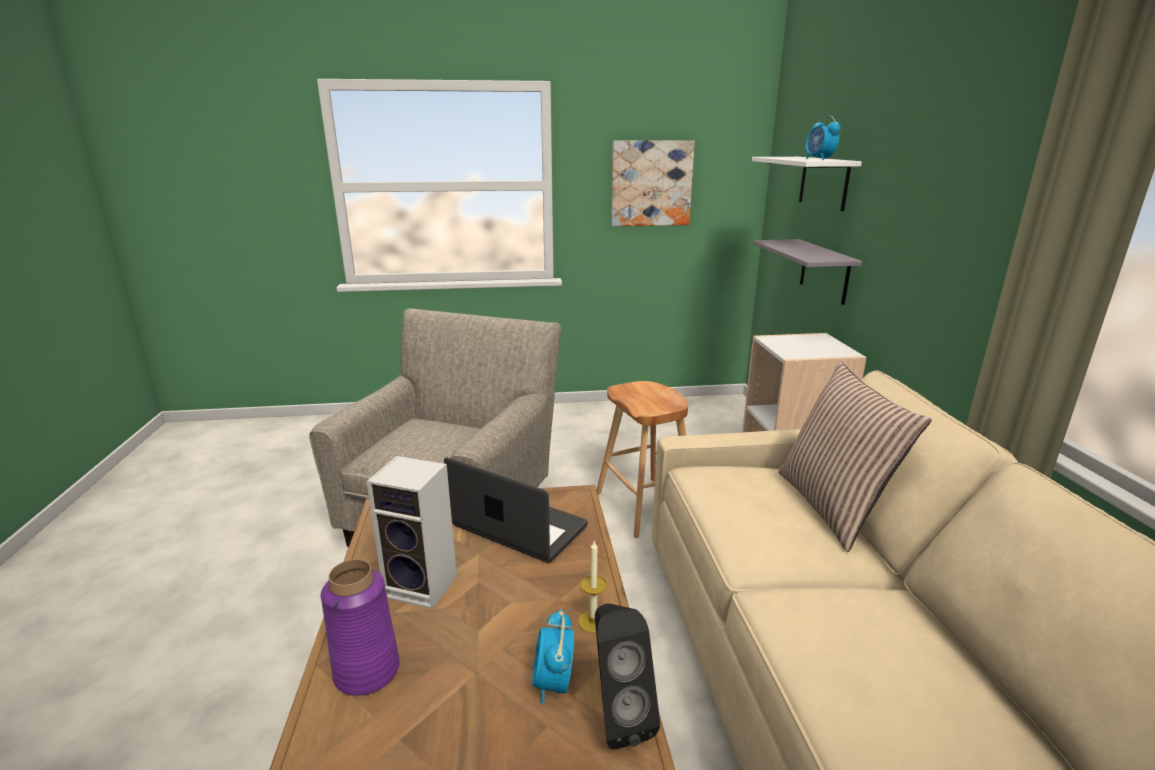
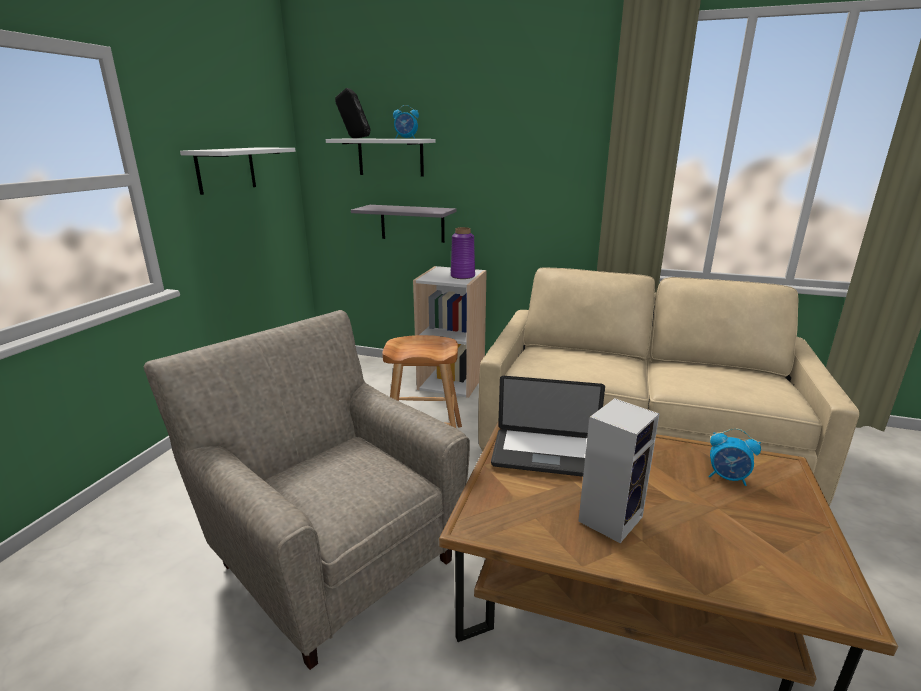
camera: 65 degrees left, 0 degrees up
purple vase [321,559,400,696] -> purple vase moved to [451,227,475,279]
laptop [444,458,588,563] -> laptop turned 135 degrees counterclockwise [491,376,605,477]
candle [578,541,607,633] -> none
black speaker [595,604,660,749] -> black speaker moved to [335,88,370,139]
picture [611,140,695,226] -> white shelf [180,147,296,195]
pillow [778,362,932,552] -> none

